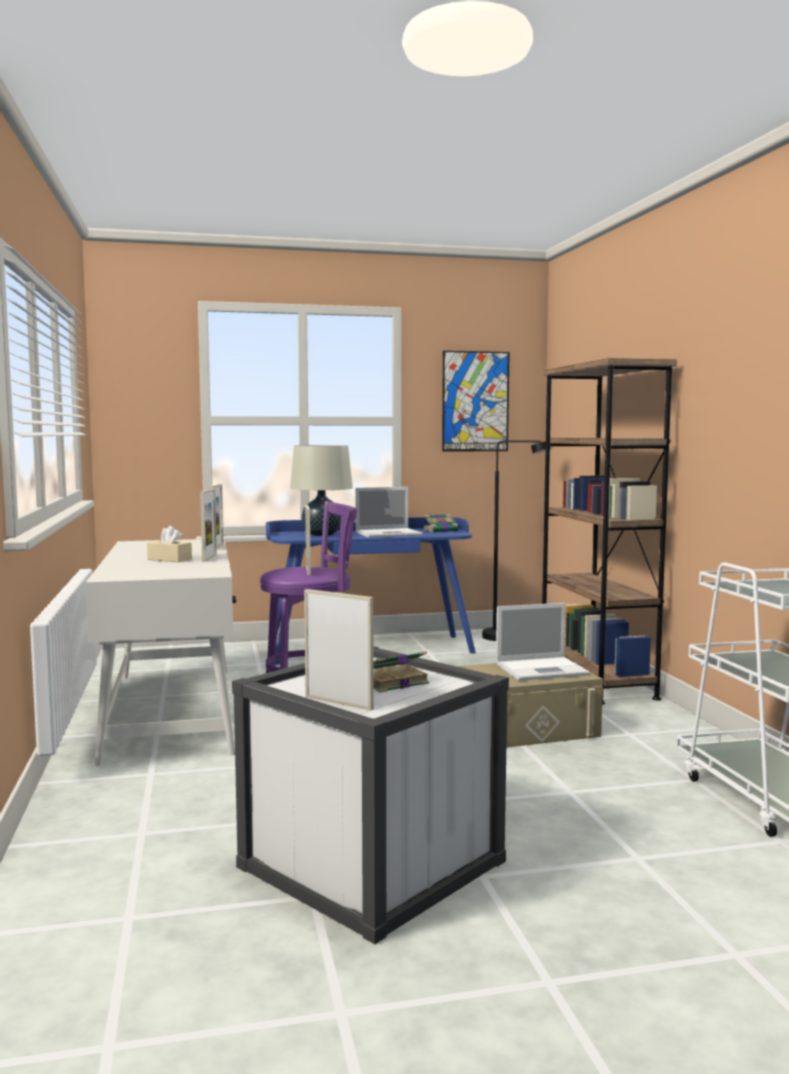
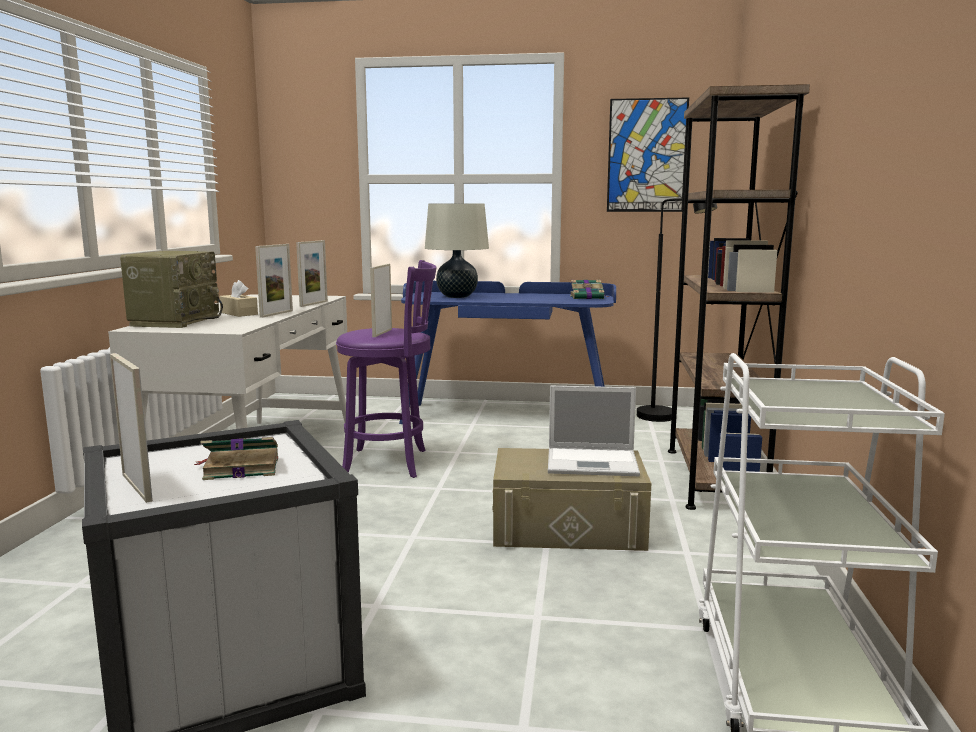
camera: 20 degrees right, 5 degrees up
laptop [355,487,423,538] -> none
none -> radio [120,251,223,328]

